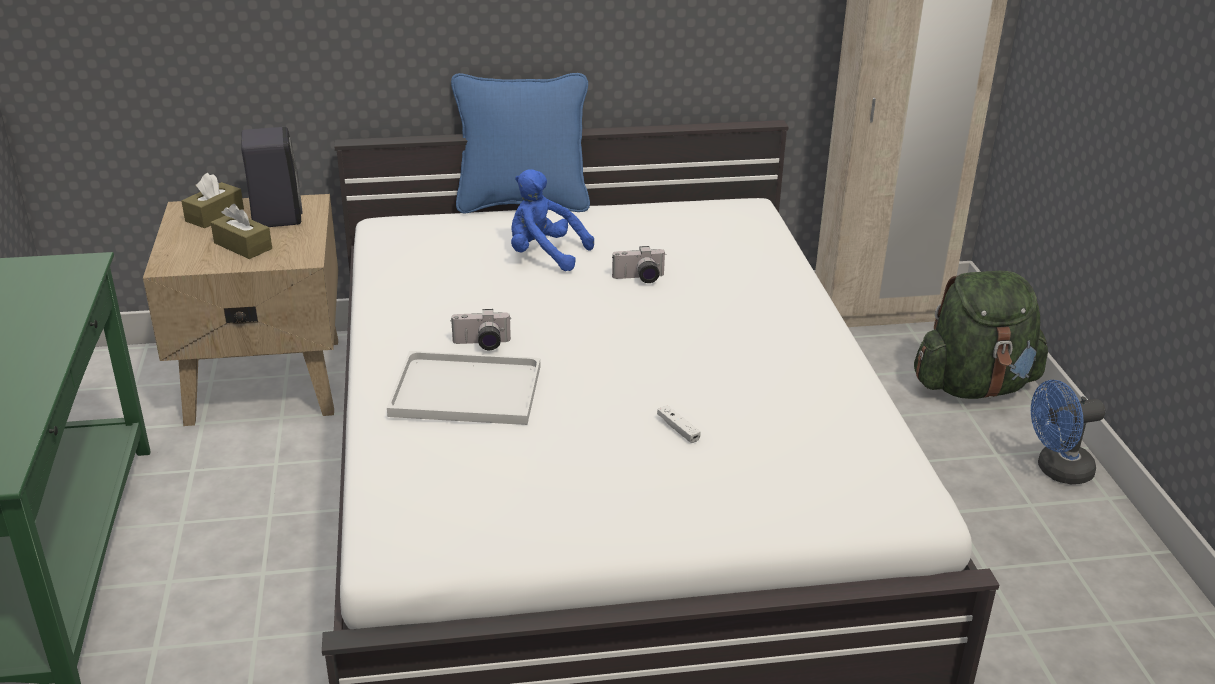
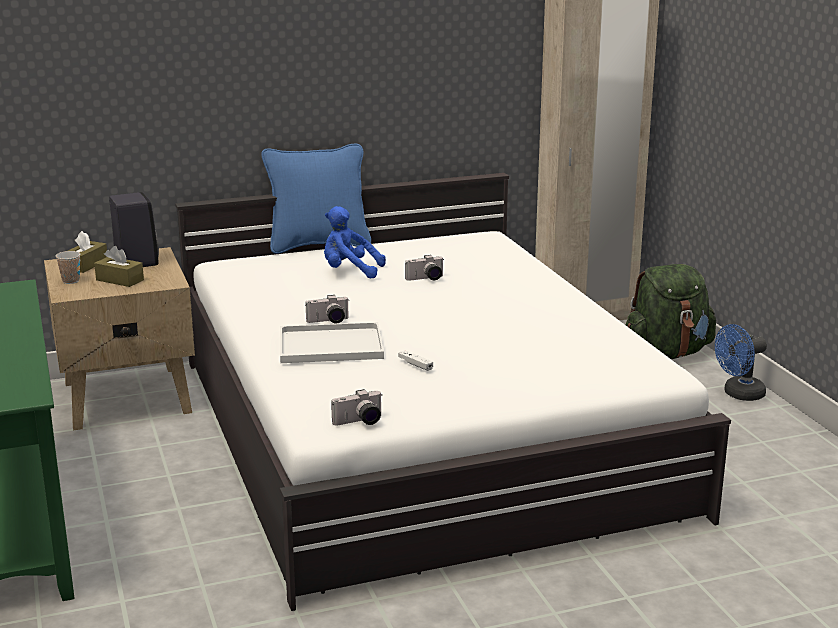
camera: 10 degrees left, 10 degrees down
white game controller [657,405,701,443] -> white game controller moved to [398,350,433,371]
none -> cup [56,251,80,284]
none -> camera [331,389,382,426]

